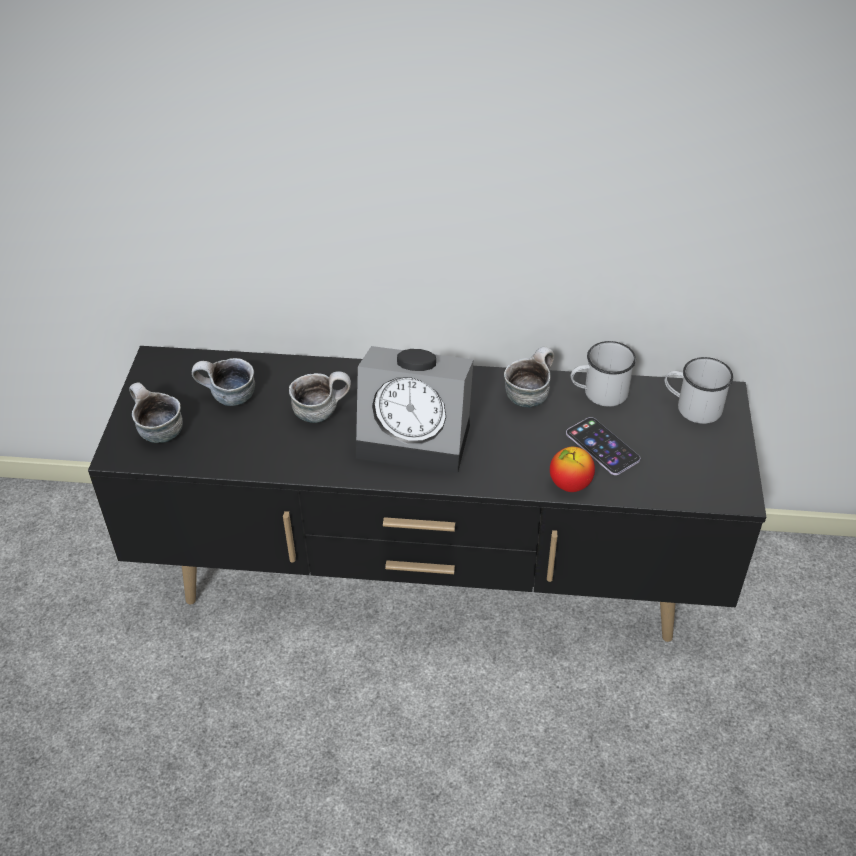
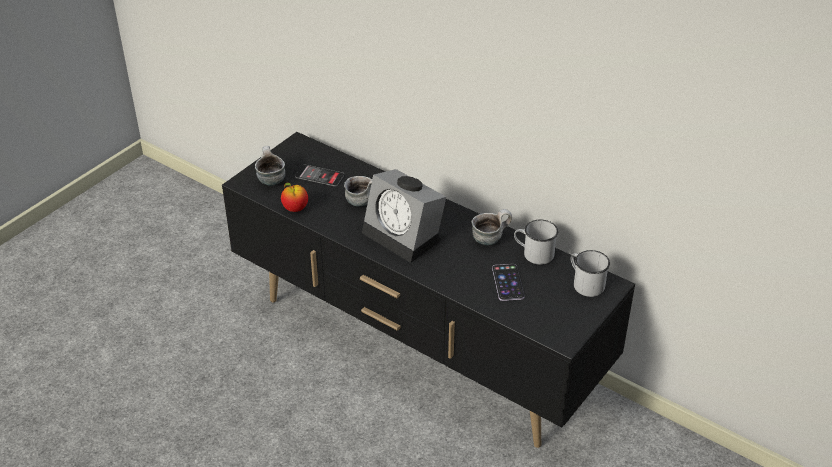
camera: 30 degrees right, 5 degrees down
mug [192,358,255,406] -> phone [295,164,344,187]
apple [550,447,595,492] -> apple moved to [281,182,308,212]

